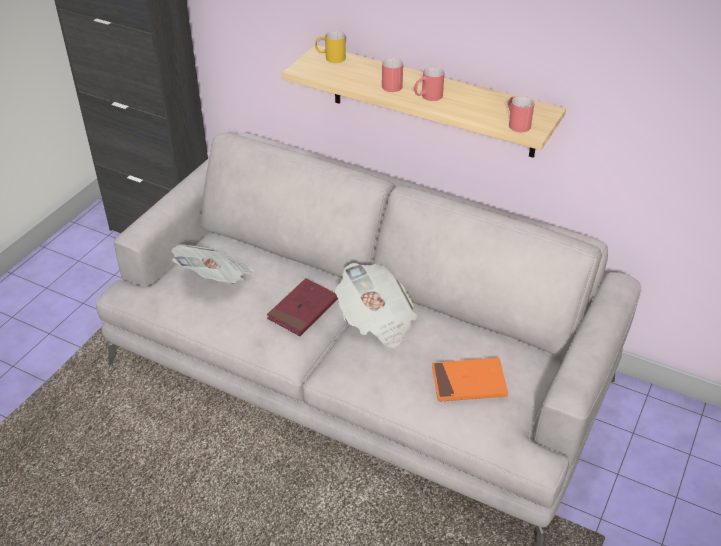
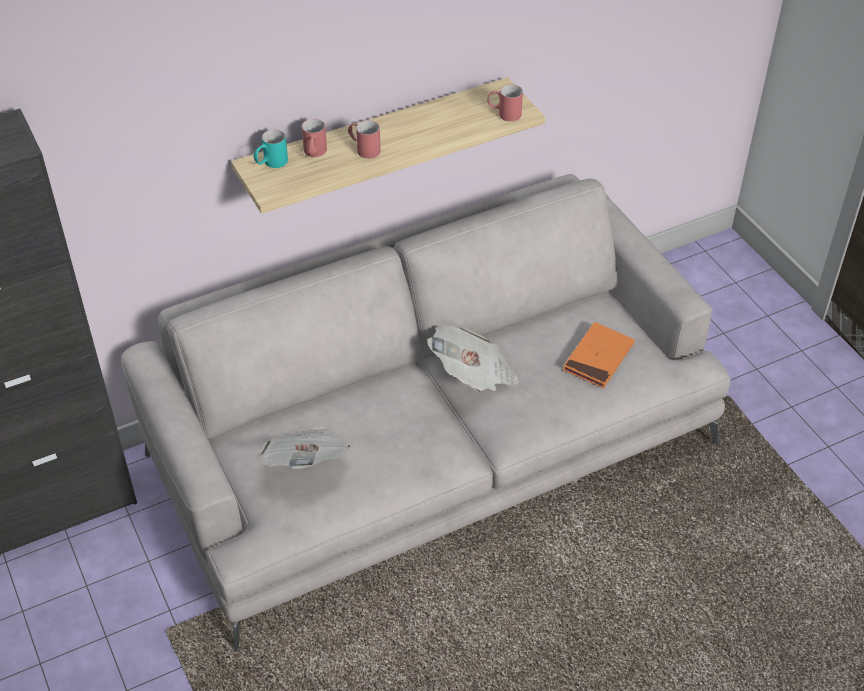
camera: 55 degrees left, 5 degrees up
red book [267,278,338,336] -> none
yellow mug [315,31,346,63] -> turquoise mug [253,129,288,168]
red mug [414,66,445,101] -> red mug moved to [302,119,327,157]

